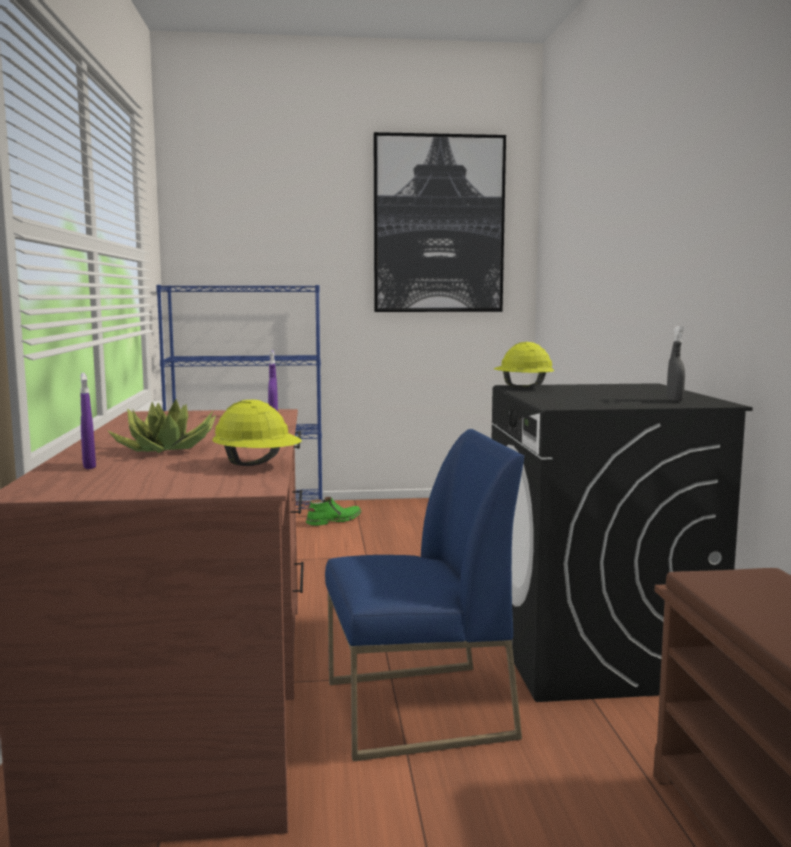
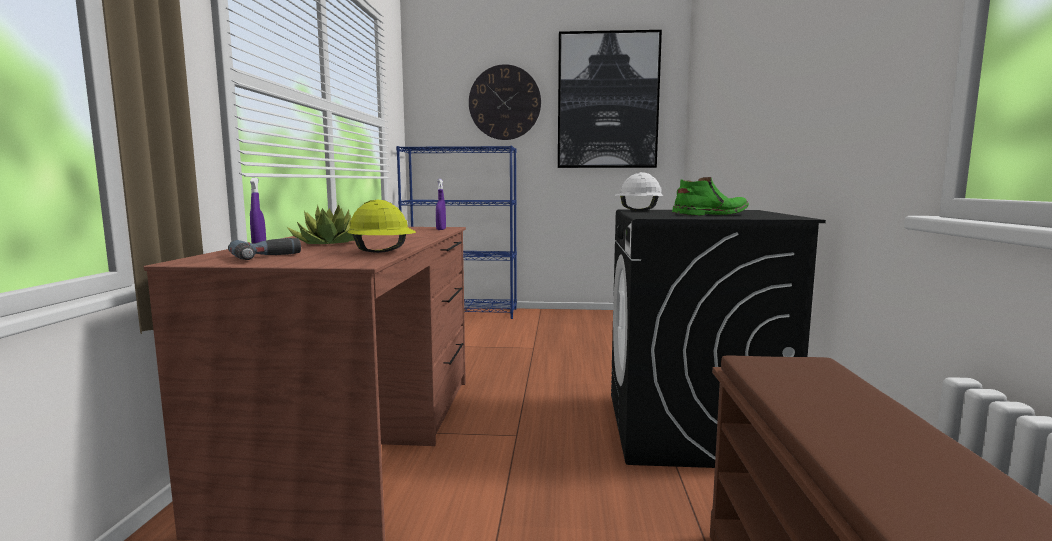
camera: 10 degrees right, 0 degrees up
green boot [306,497,361,526] -> green boot moved to [672,177,749,216]
blue chair [325,429,524,761] -> none
yellow hard hat [494,342,554,388] -> white hard hat [616,172,663,211]
grey spray bottle [667,326,685,401] -> none
none -> power drill [228,238,301,260]
none -> wall clock [469,64,541,140]

